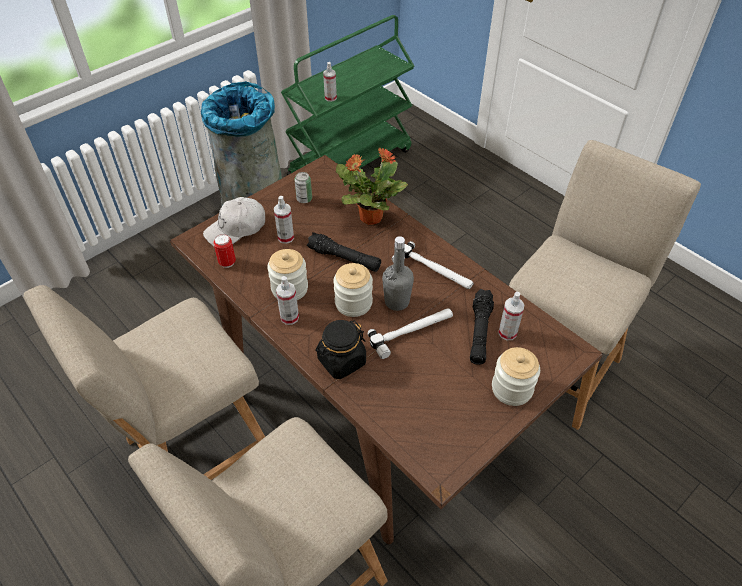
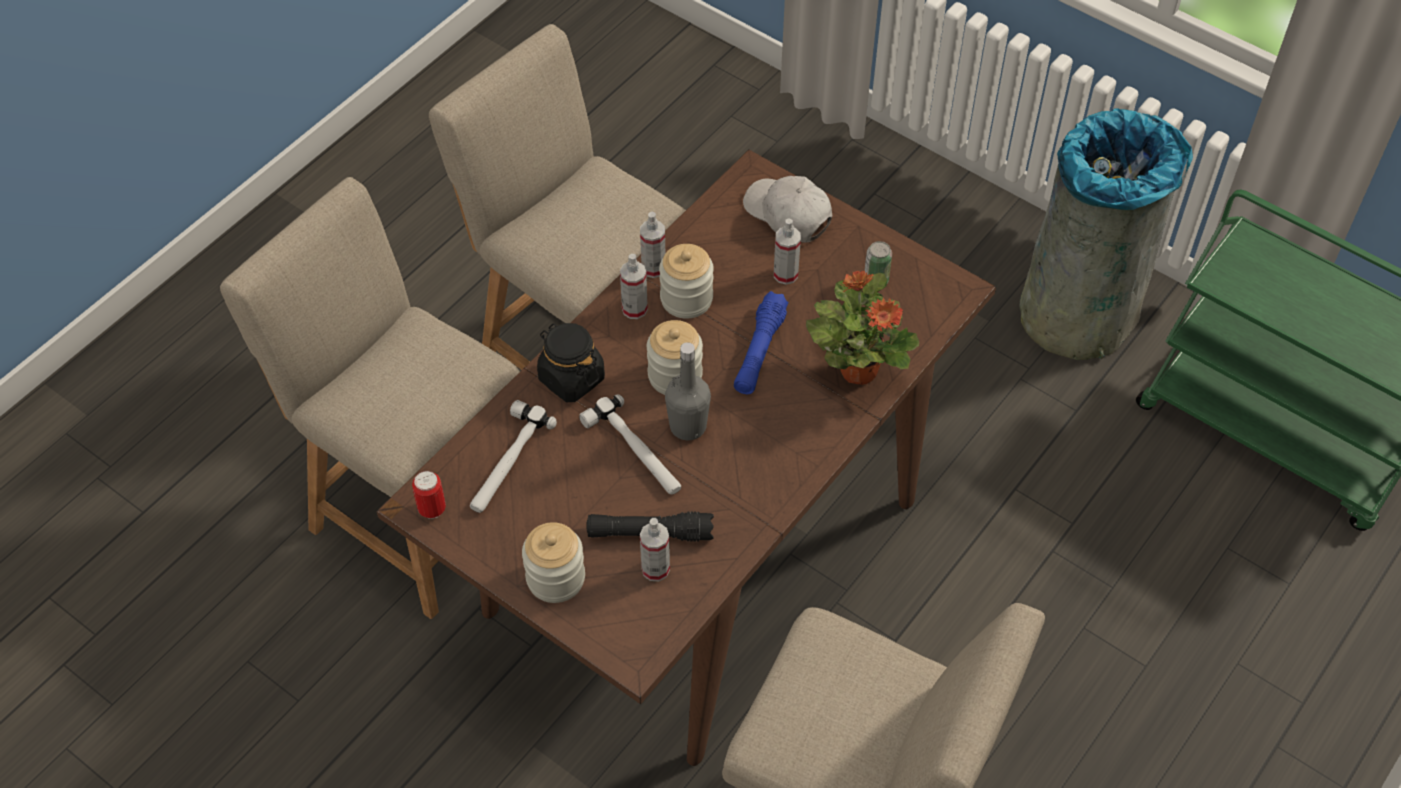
camera: 80 degrees right, 5 degrees up
can [213,234,236,268] -> can moved to [412,471,446,519]
black flashlight [307,232,381,272] -> blue flashlight [734,291,788,394]
spray bottle [323,62,337,102] -> spray bottle moved to [640,212,665,278]
hammer [392,241,474,289] -> hammer moved to [470,400,557,513]

